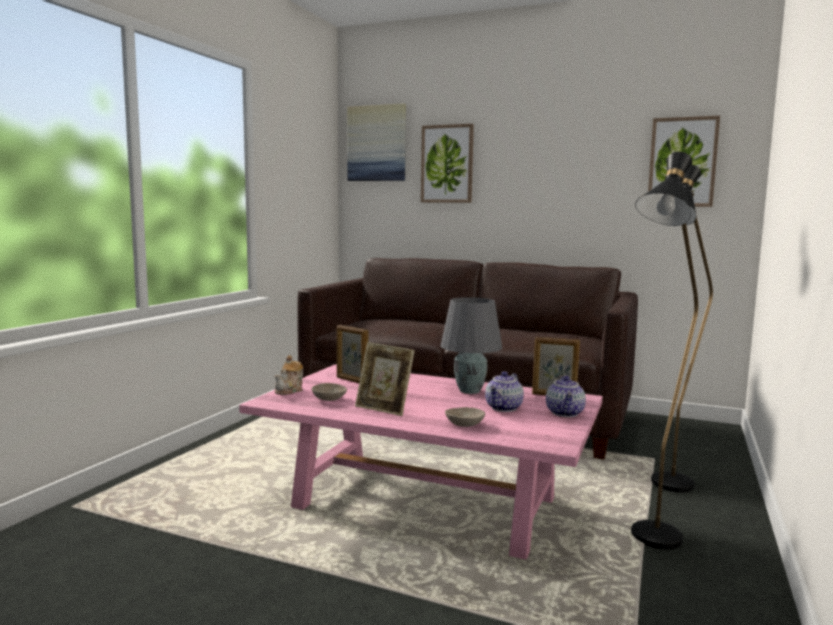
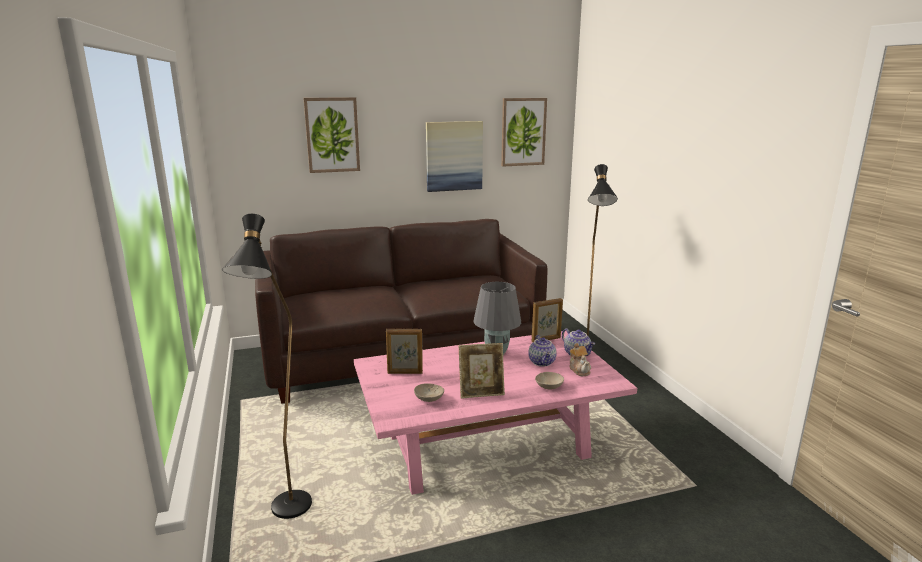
camera: 40 degrees left, 10 degrees up
teapot [275,355,303,395] -> teapot moved to [569,343,591,376]
picture [347,103,406,181] -> picture moved to [426,121,483,192]
black floor lamp [631,152,698,549] -> black floor lamp moved to [222,214,312,519]

